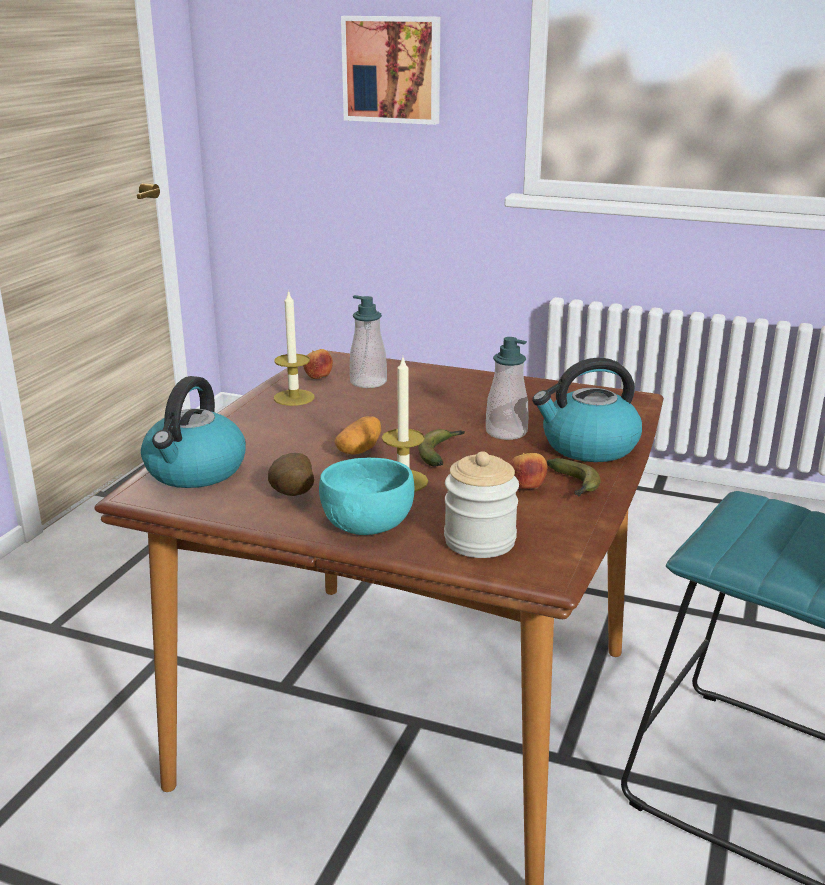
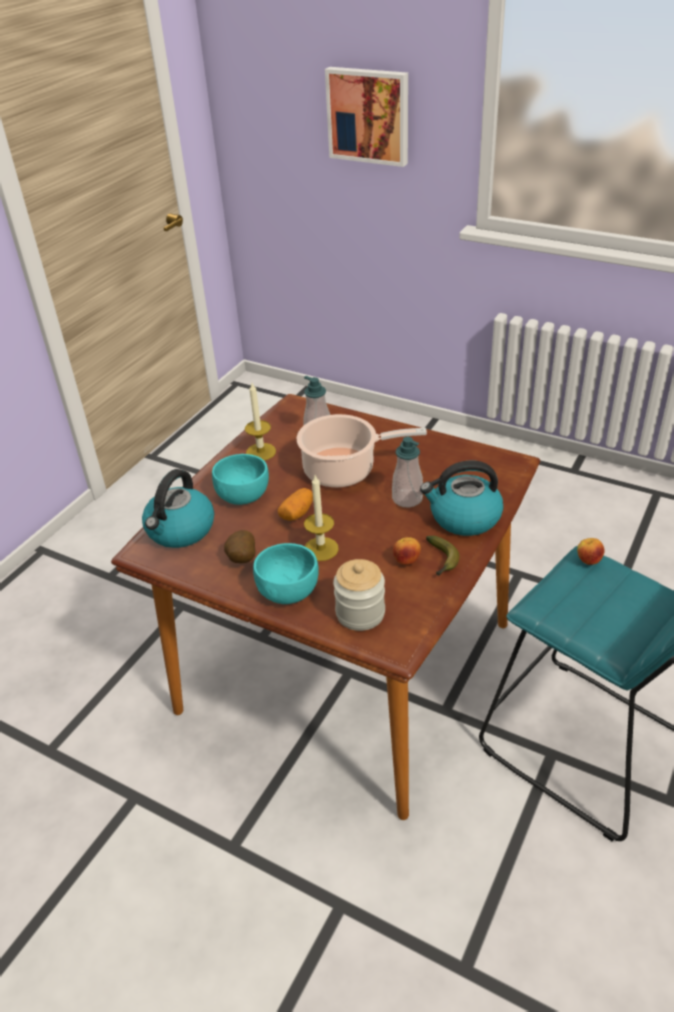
camera: 10 degrees right, 15 degrees up
apple [303,349,333,379] -> apple moved to [577,538,604,565]
banana [418,429,465,467] -> none
none -> turquoise bowl [212,454,269,505]
none -> cooking pot [297,414,427,488]

